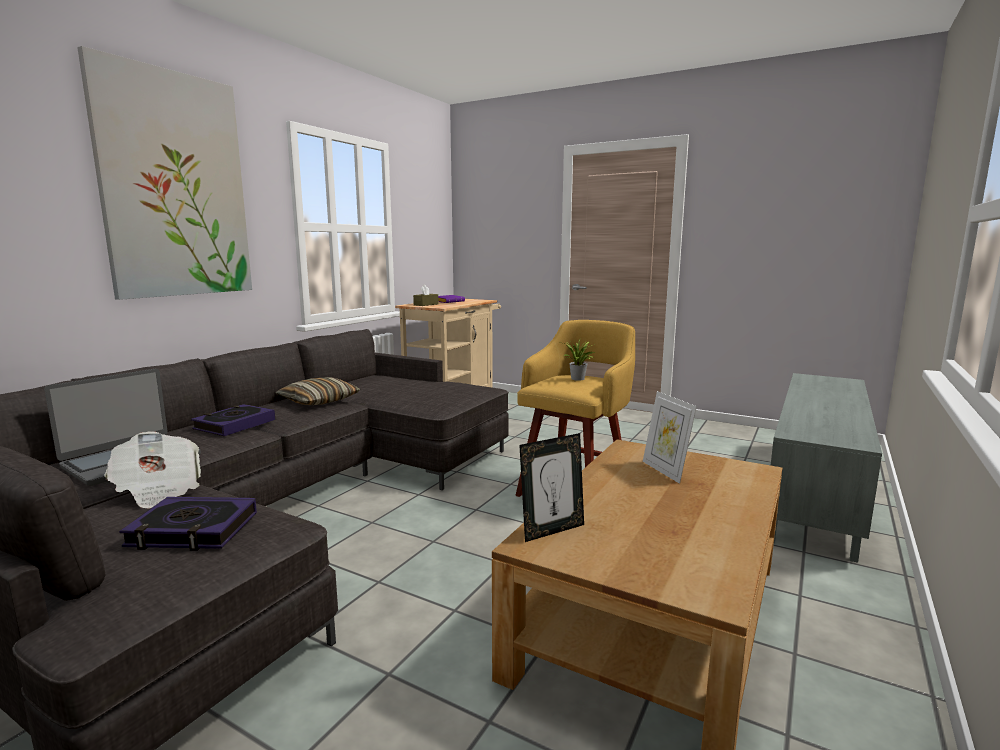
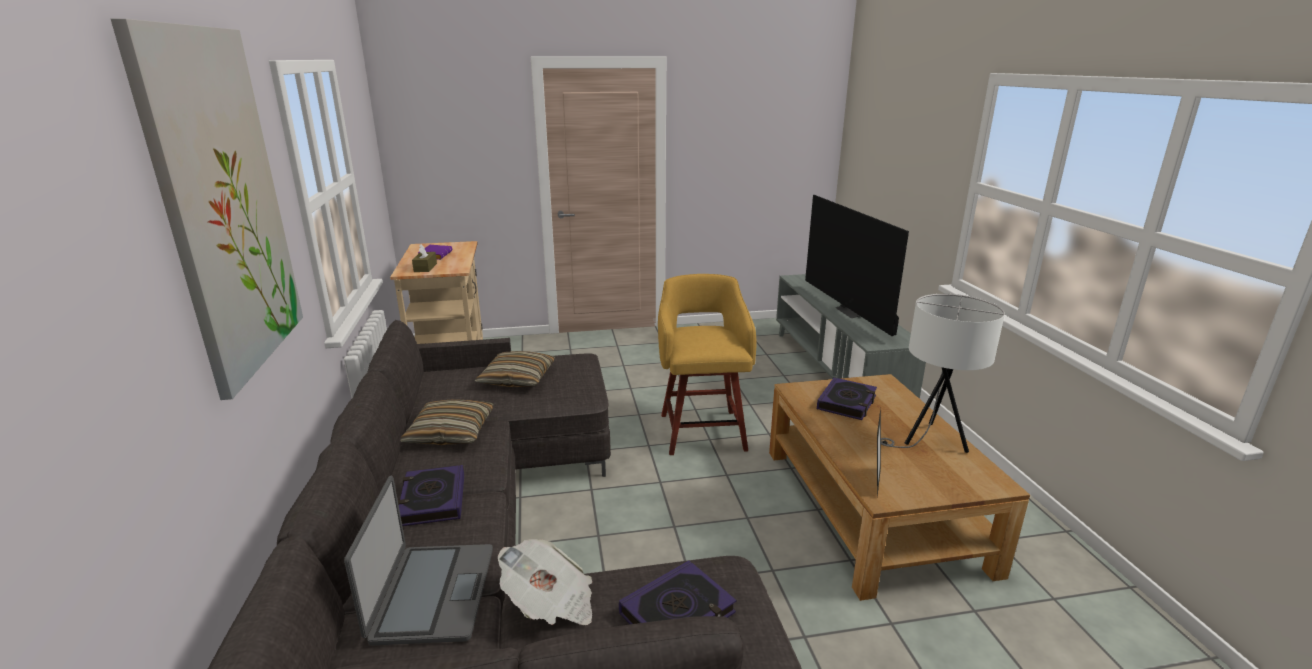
camera: 40 degrees left, 10 degrees up
potted plant [563,339,595,381] -> none
picture frame [643,391,697,484] -> book [817,377,877,420]
none -> pillow [474,351,555,387]
none -> television [805,195,909,336]
none -> white table lamp [881,294,1005,453]

